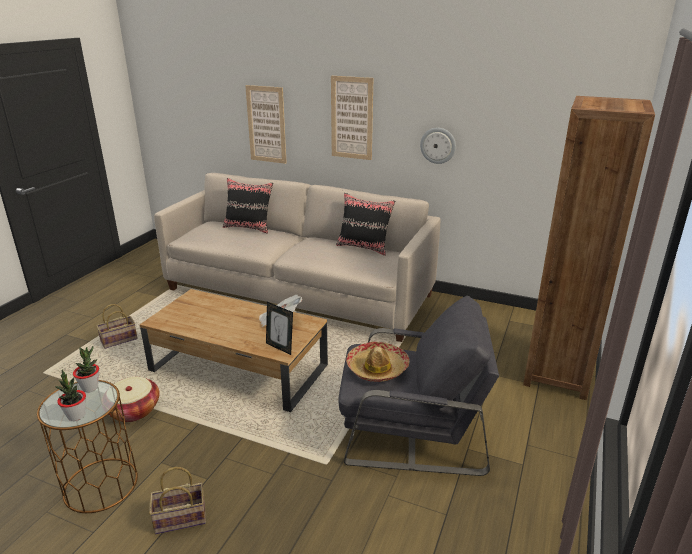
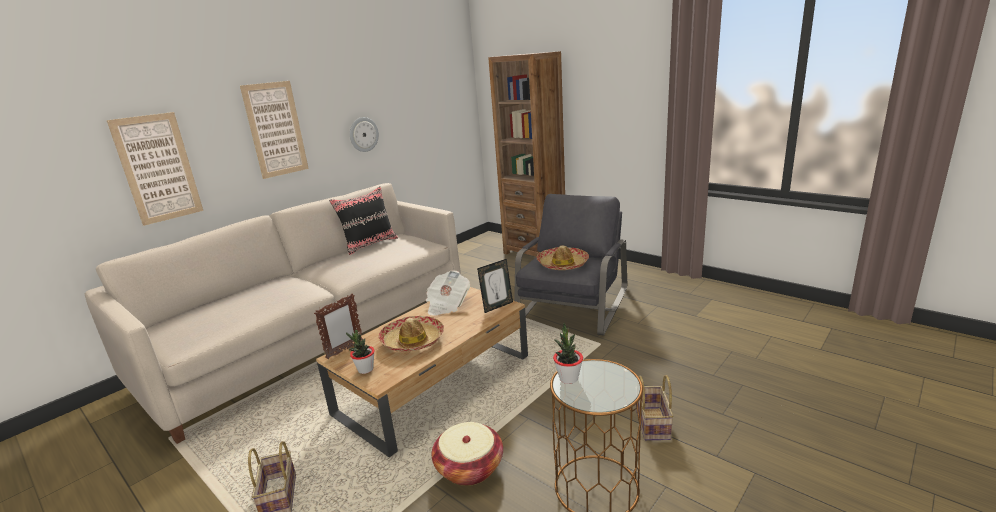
camera: 70 degrees left, 5 degrees down
potted plant [55,370,86,421] -> potted plant moved to [346,330,375,374]
black pillow [223,178,273,234] -> none
none -> picture frame [314,294,363,359]
none -> hat [378,316,444,352]

